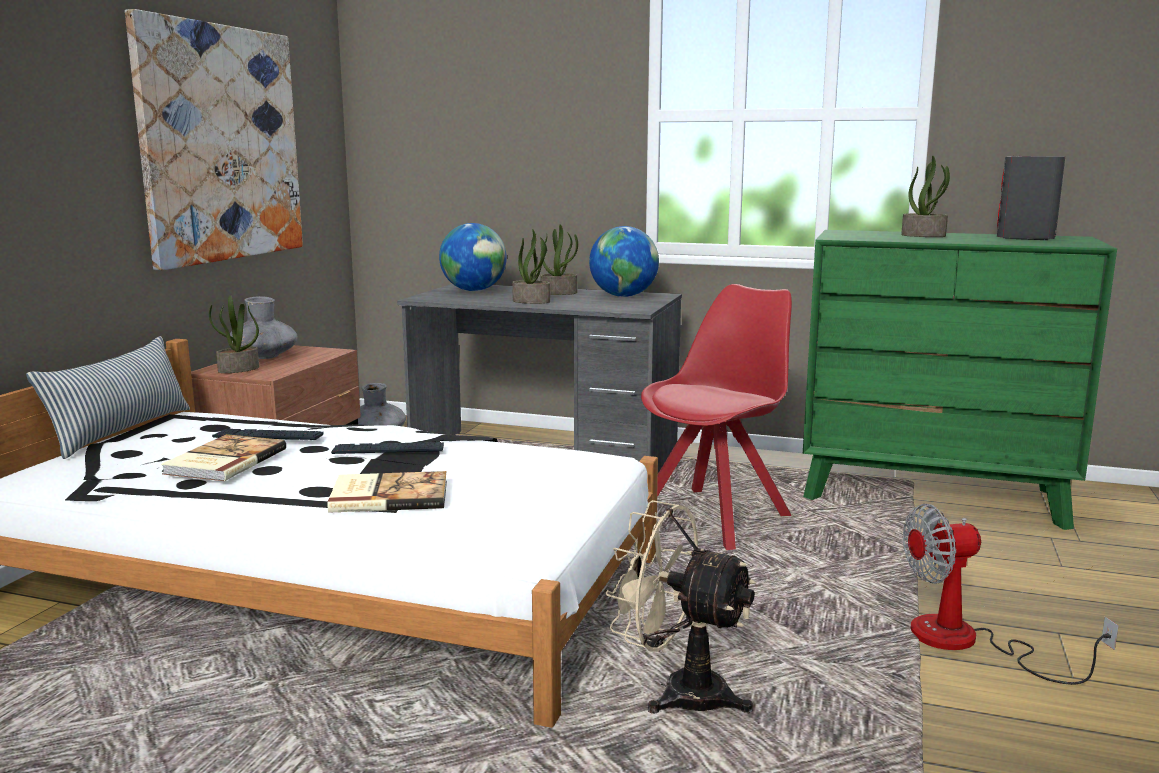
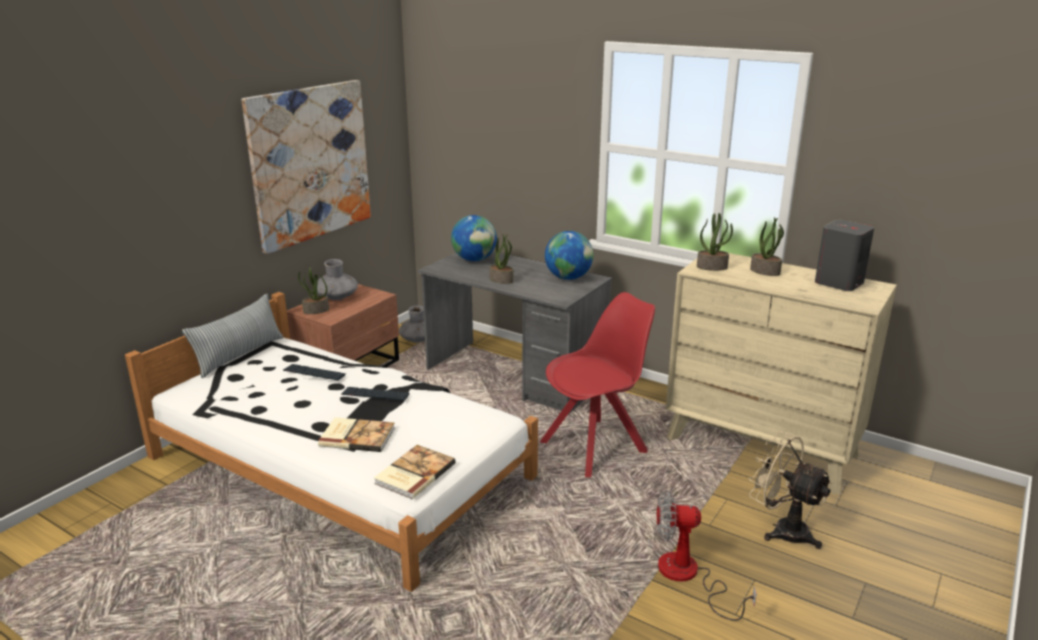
camera: 15 degrees right, 10 degrees up
book [161,434,286,481] -> book moved to [374,445,455,499]
potted plant [540,224,578,295] -> potted plant moved to [697,213,733,271]
beige fan [605,500,756,714] -> beige fan moved to [749,431,833,549]
green dresser [803,230,1117,530] -> beige dresser [666,253,897,494]

